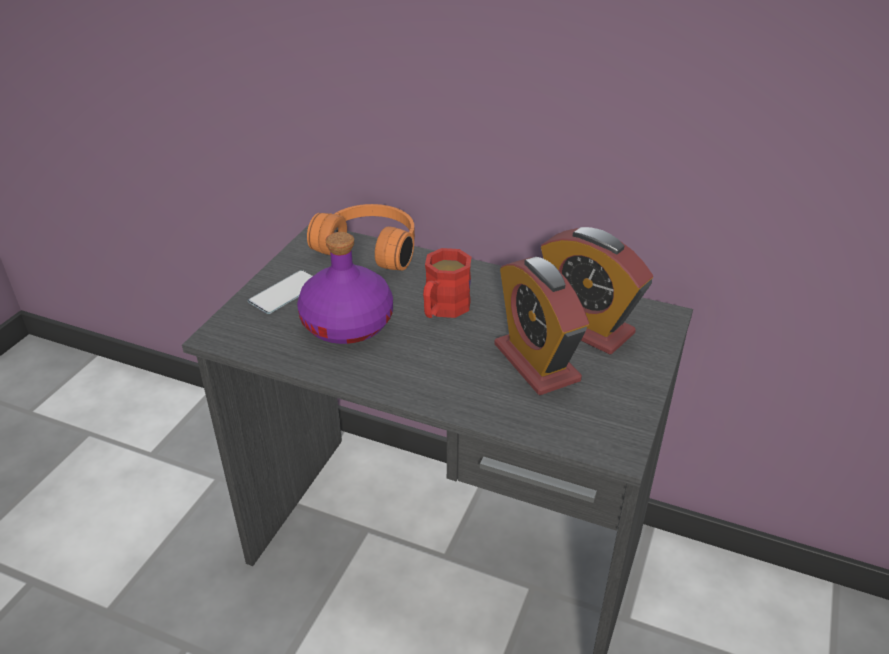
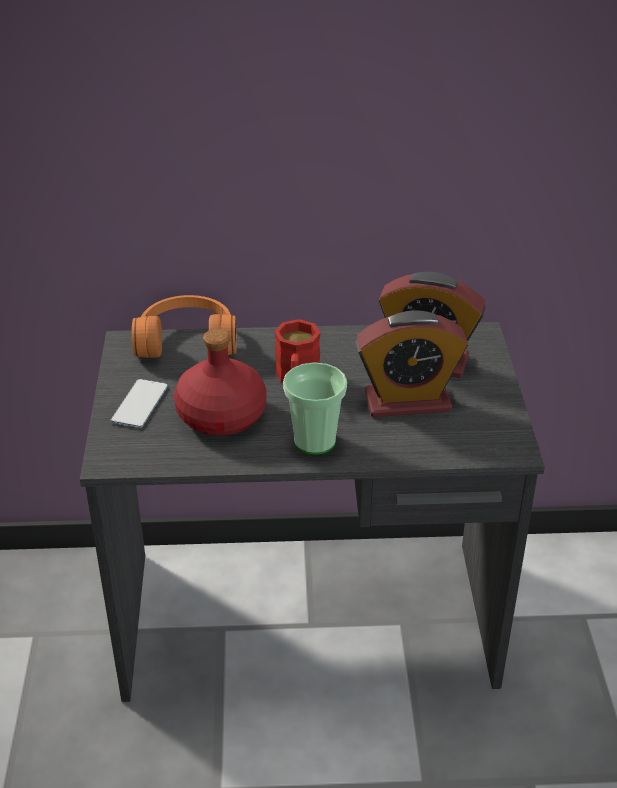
camera: 25 degrees left, 0 degrees up
purple bottle [297,232,393,344] -> red bottle [174,329,266,436]
alarm clock [494,257,589,395] -> alarm clock turned 45 degrees counterclockwise [356,310,468,417]
none -> cup [283,362,347,455]

